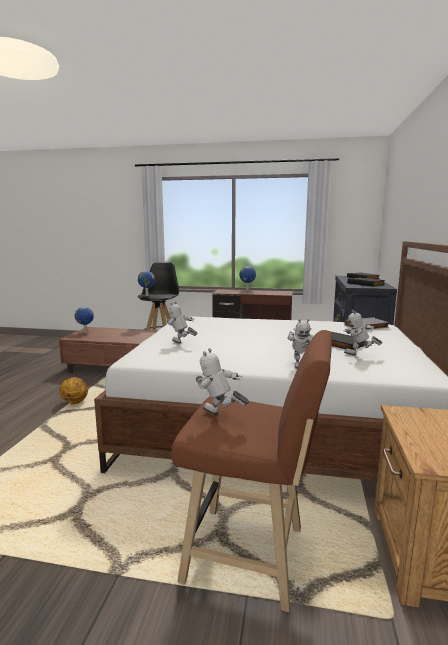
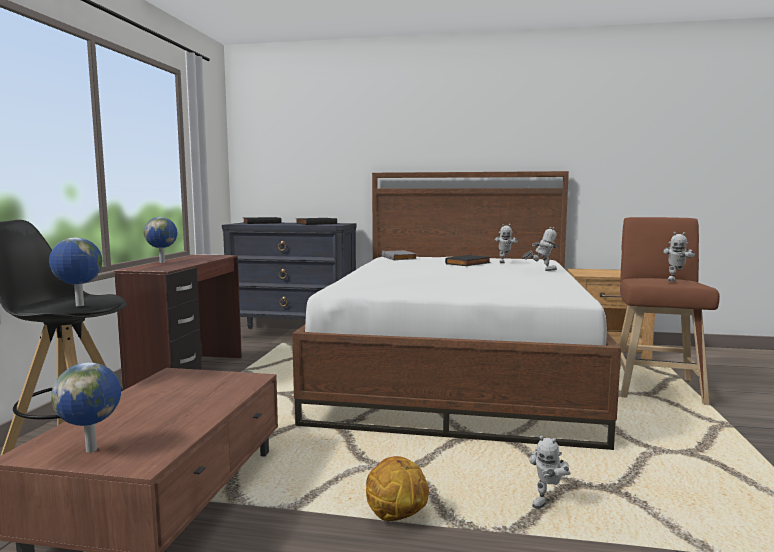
camera: 90 degrees left, 5 degrees down
toy robot [167,302,198,344] -> toy robot moved to [529,436,571,509]

